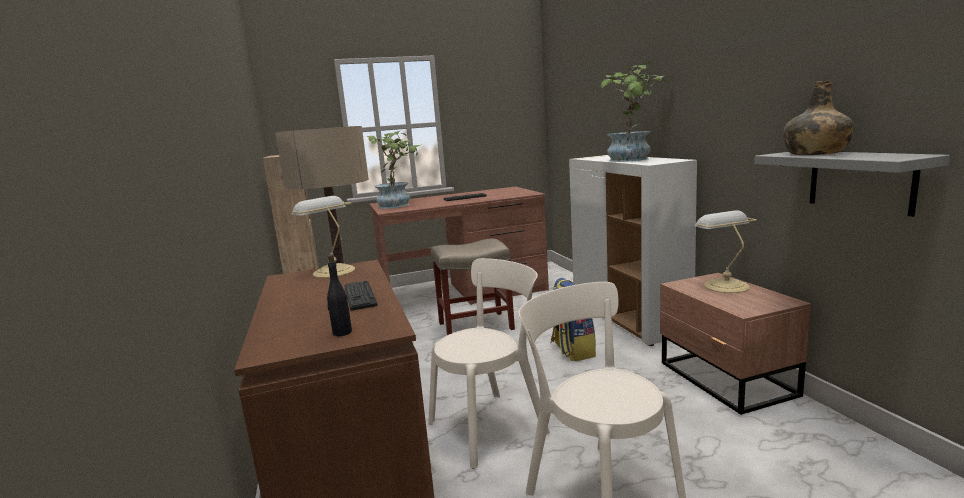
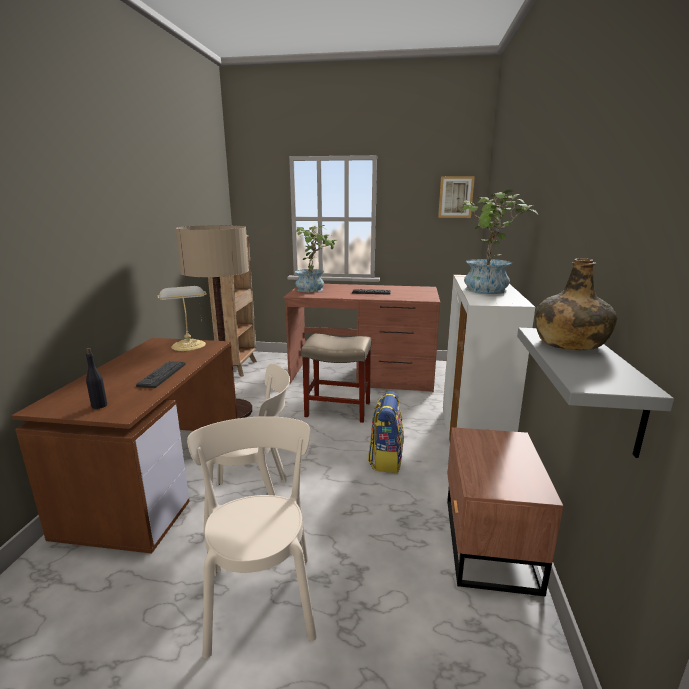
camera: 25 degrees right, 5 degrees up
table lamp [695,210,757,293] -> none
none -> picture [438,176,475,218]

